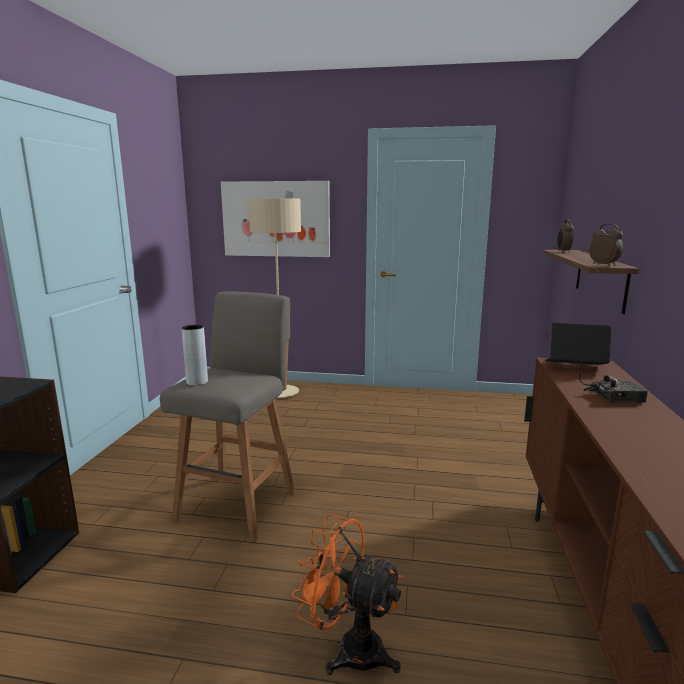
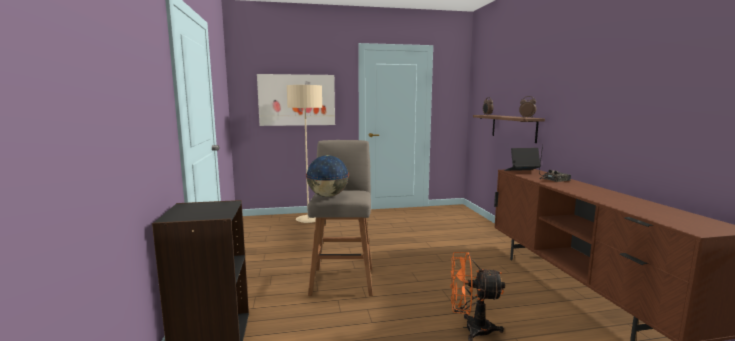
camera: 20 degrees left, 5 degrees down
grey vase [181,325,208,386] -> globe [306,155,349,197]

